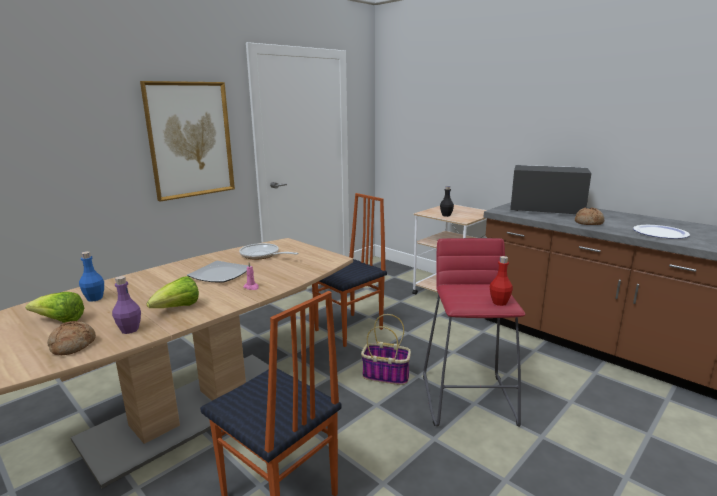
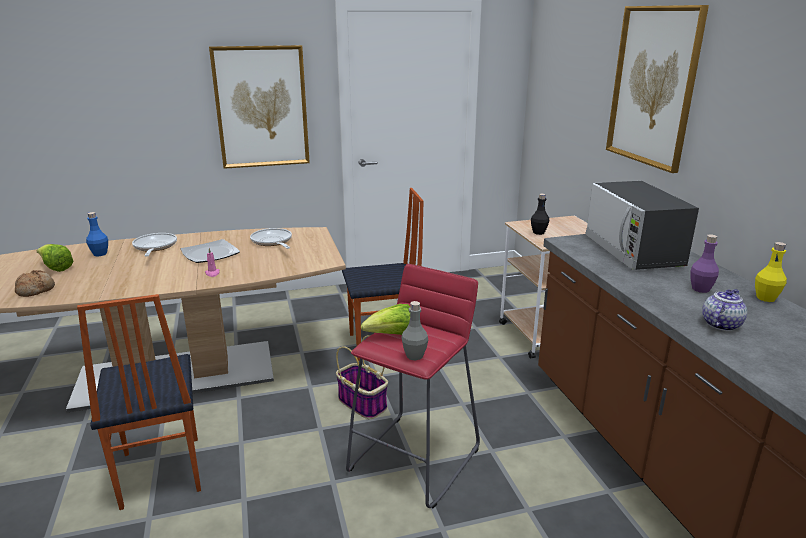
camera: 30 degrees right, 5 degrees up
purple bottle [112,276,141,334] -> purple bottle moved to [690,234,719,293]
lettuce [147,276,199,308] -> lettuce moved to [361,304,410,335]
red bottle [490,256,513,306] -> grey bottle [401,301,428,360]
microwave [510,165,591,214] -> microwave turned 150 degrees counterclockwise [585,181,699,270]
bread [575,208,604,225] -> none
plate [633,225,690,239] -> teapot [702,289,747,331]
none -> frying pan [132,233,177,257]
none -> picture [606,5,709,173]
none -> yellow bottle [755,242,787,302]

